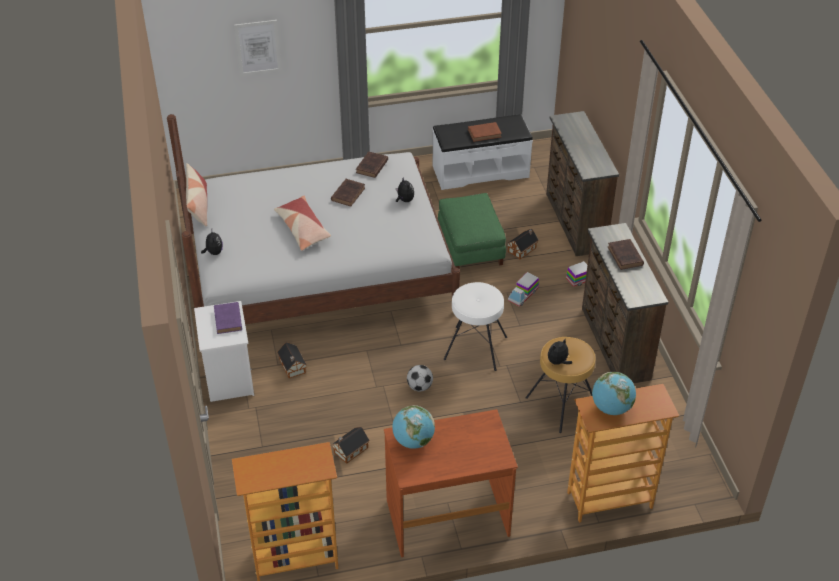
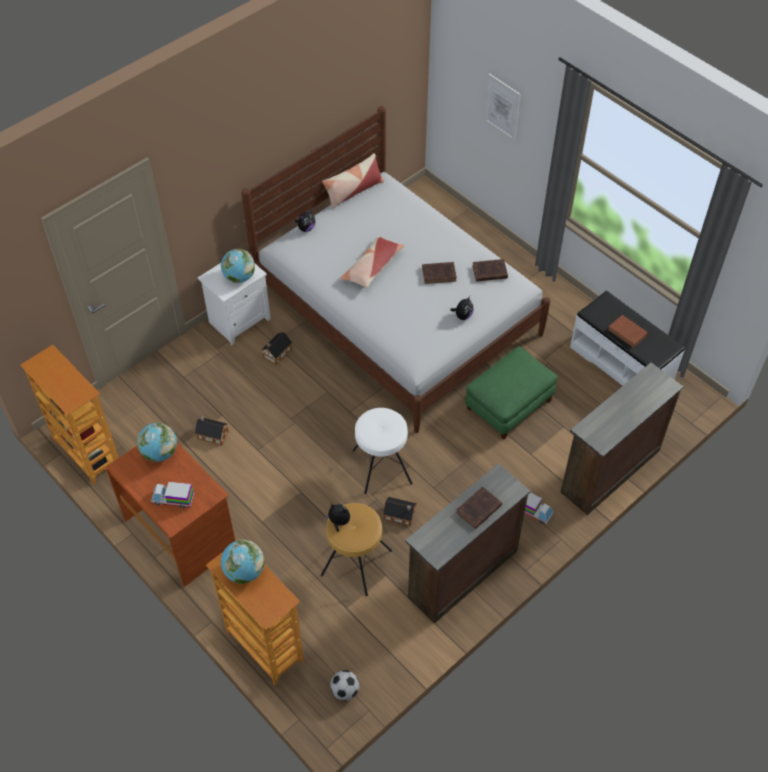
camera: 60 degrees right, 10 degrees up
purple book [214,302,242,334] -> globe [221,249,255,283]
football [407,365,433,392] -> football moved to [330,670,359,701]
toy house [508,229,538,259] -> toy house moved to [383,497,417,526]
toy truck [508,272,539,307] -> toy truck moved to [151,482,194,508]

